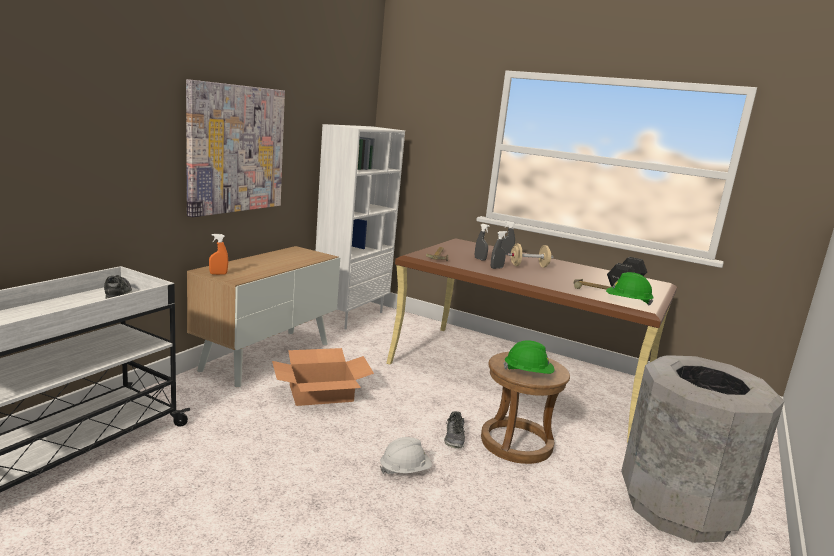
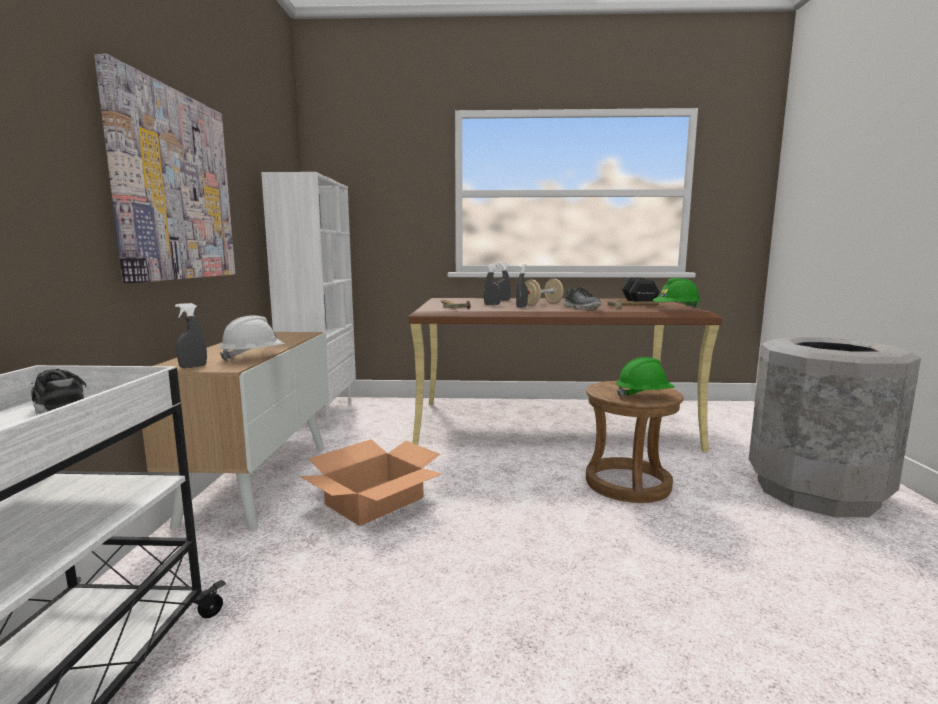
camera: 25 degrees left, 5 degrees down
orange spray bottle [209,234,228,275] -> grey spray bottle [175,303,207,368]
white hard hat [380,437,432,475] -> white hard hat moved to [219,315,285,361]
shoe [444,411,465,448] -> shoe moved to [563,287,601,309]

